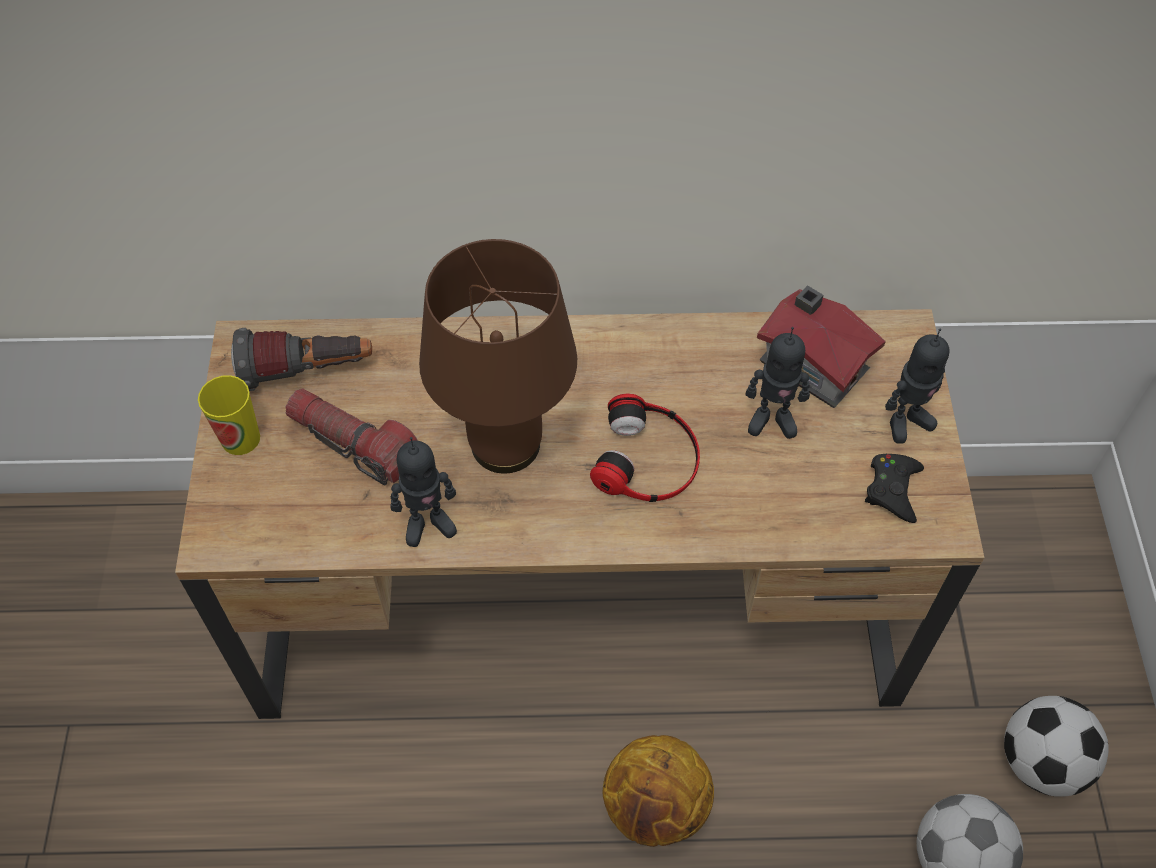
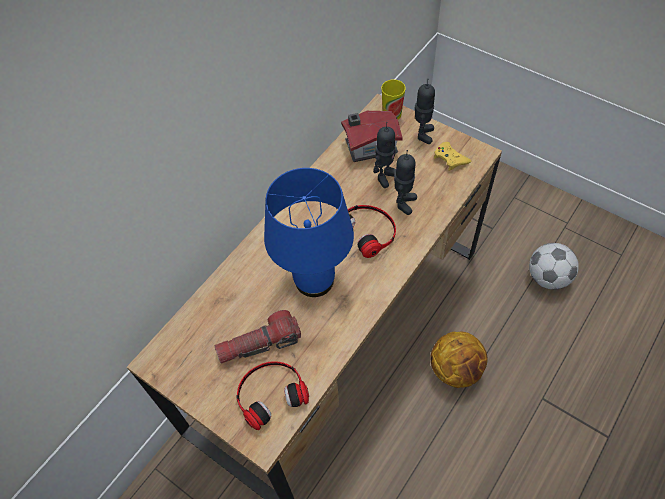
camera: 50 degrees left, 0 degrees up
cup [198,375,260,455] -> cup moved to [381,79,406,120]
flashlight [231,328,372,391] -> none
toy robot [390,437,457,547] -> toy robot moved to [394,150,417,215]
brown table lamp [419,239,577,473] -> blue table lamp [264,168,354,297]
black game controller [865,454,924,523] -> yellow game controller [434,142,471,171]
football [1004,696,1109,797] -> none
none -> headphones [236,361,309,430]

